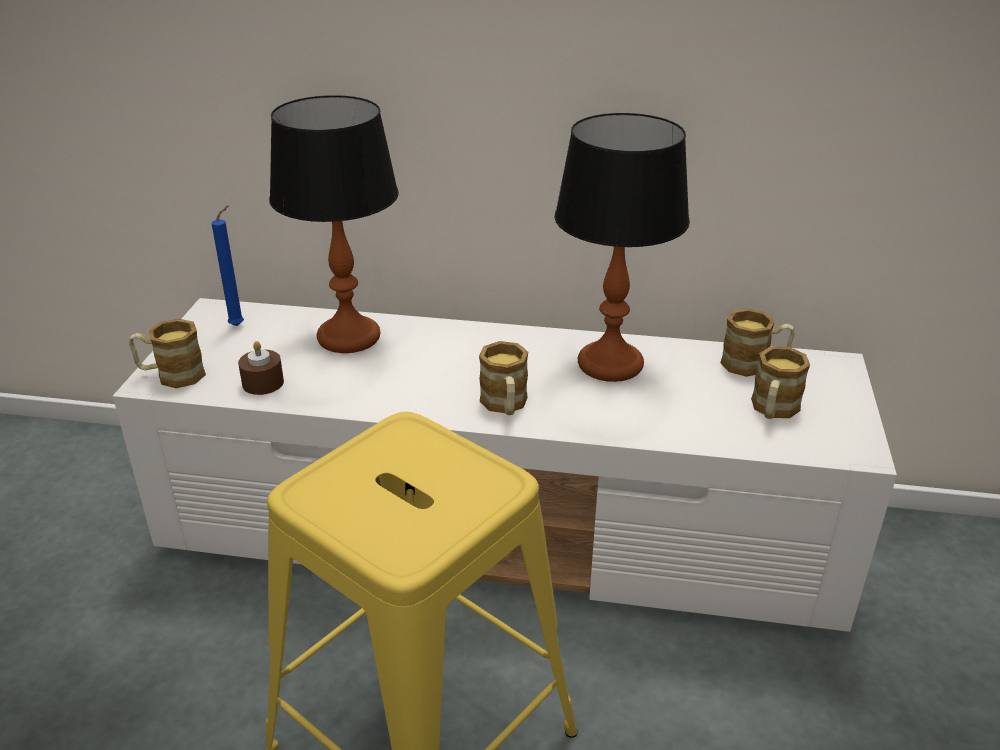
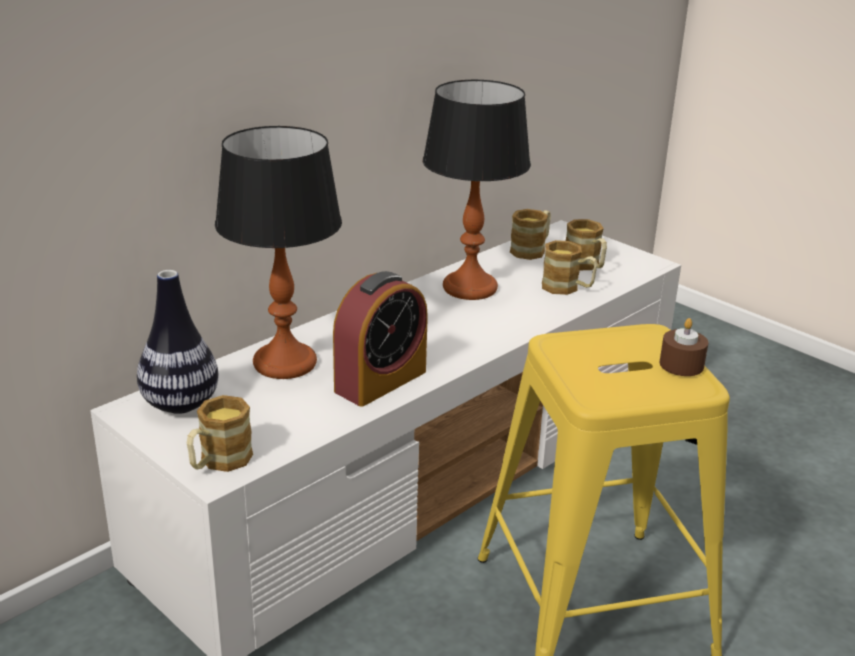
camera: 55 degrees left, 5 degrees down
blue candle [211,205,244,326] -> vase [137,270,218,414]
brown candle [238,341,284,395] -> brown candle moved to [660,318,708,376]
mug [479,341,528,415] -> mug moved to [542,240,598,295]
none -> alarm clock [333,271,428,407]

